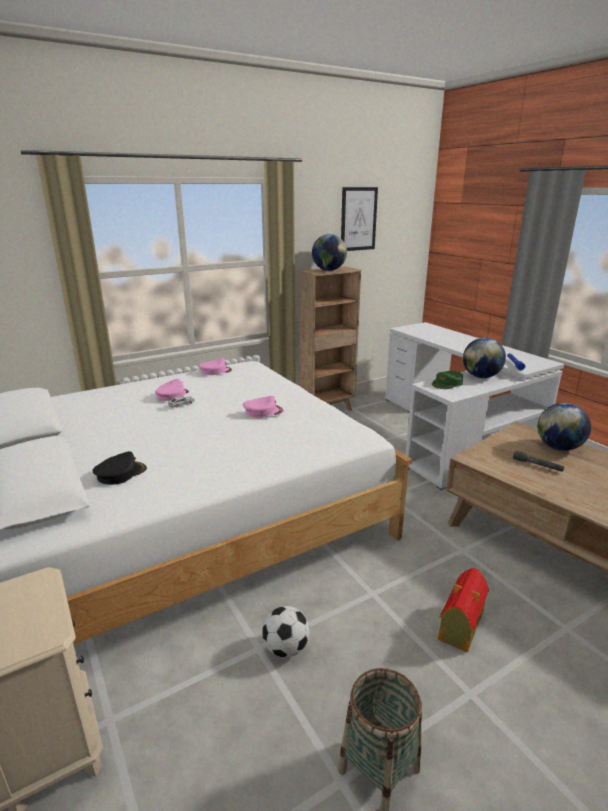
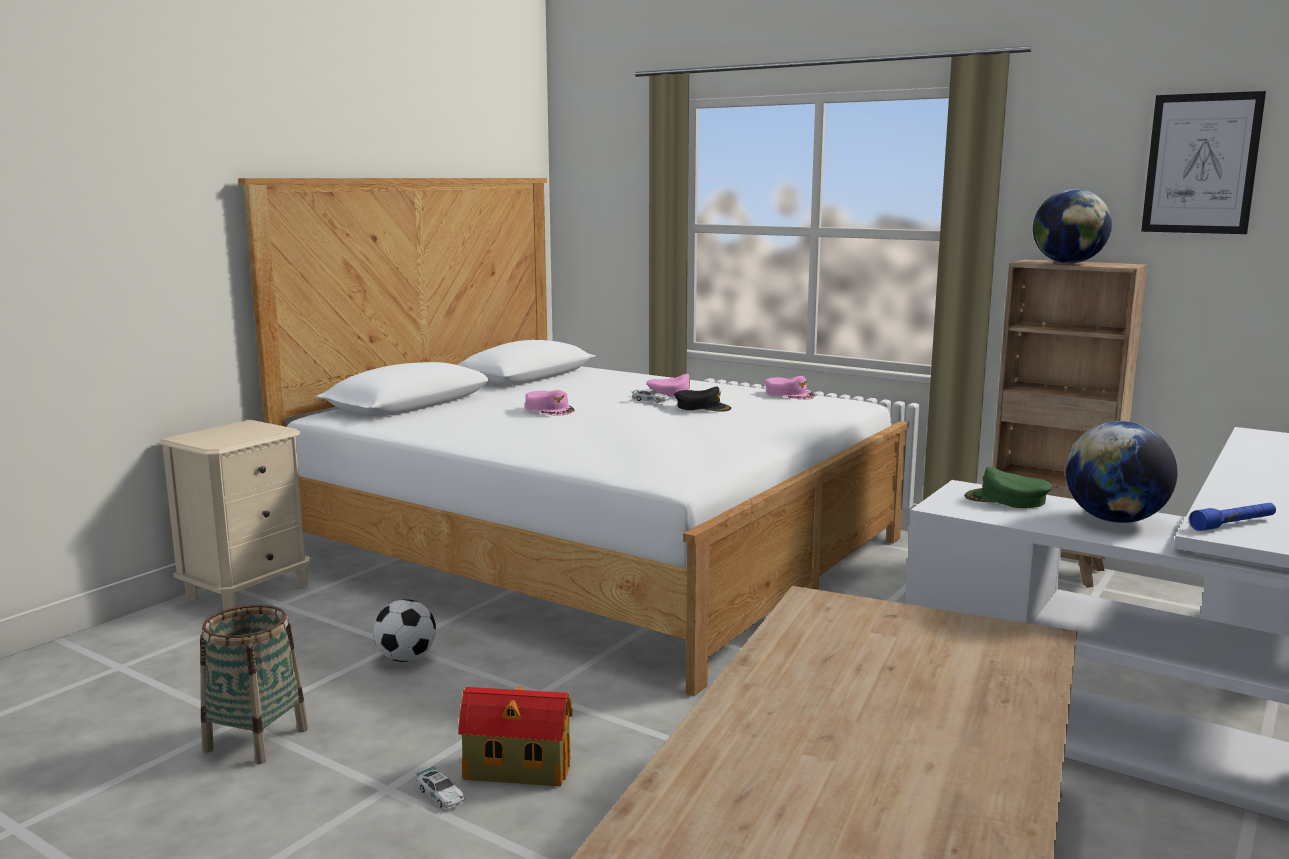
camera: 65 degrees right, 10 degrees down
black cap [92,451,147,485] -> black cap moved to [674,387,731,412]
pink cap [243,396,284,418] -> pink cap moved to [525,390,575,416]
grey flashlight [513,450,564,472] -> none
globe [538,403,591,451] -> none
none -> toy car [416,766,465,810]

